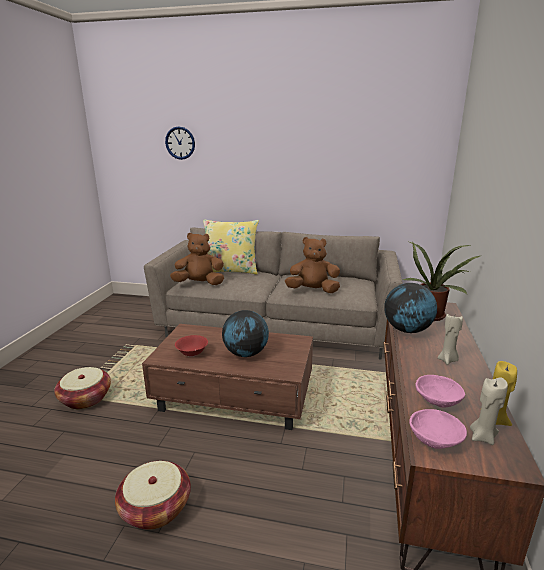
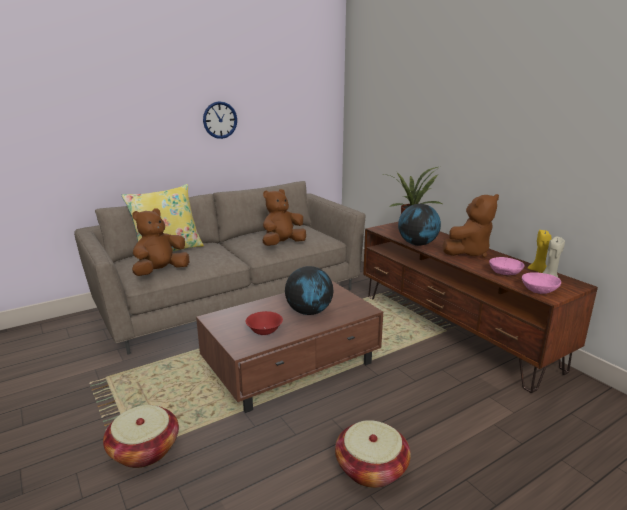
camera: 45 degrees left, 0 degrees up
wall clock [165,126,195,160] -> wall clock moved to [203,101,237,139]
beige candle [438,314,463,365] -> brown plush toy [443,194,499,258]

